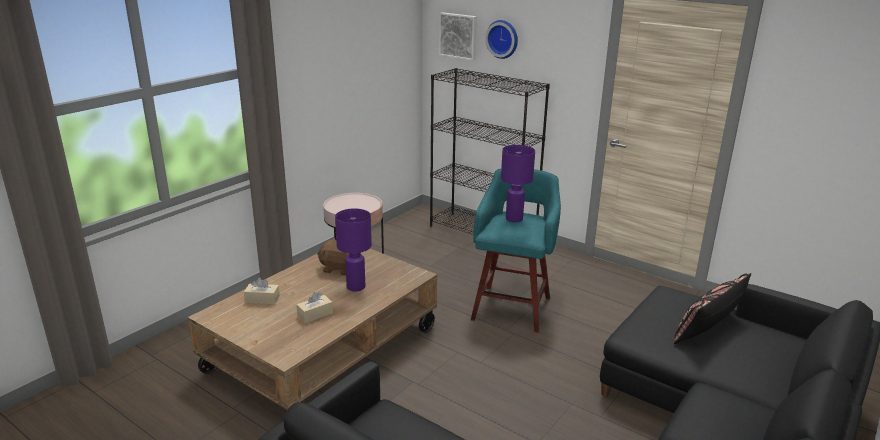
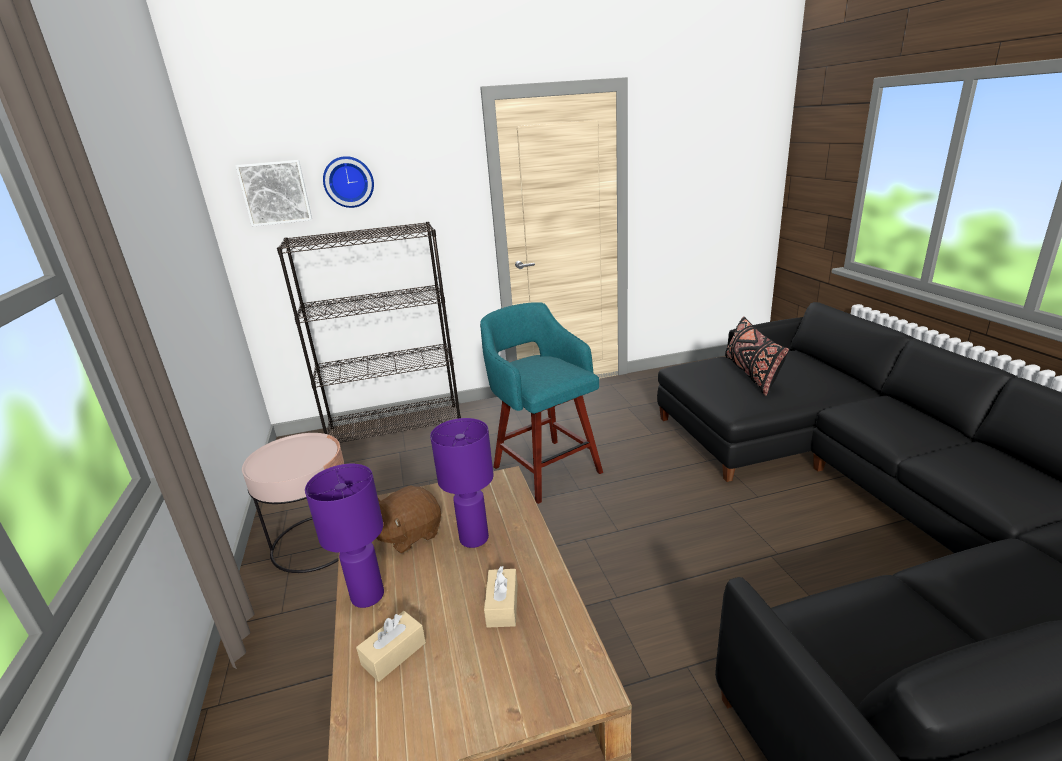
camera: 50 degrees left, 0 degrees up
purple table lamp [501,145,535,222] -> purple table lamp moved to [305,464,384,608]

